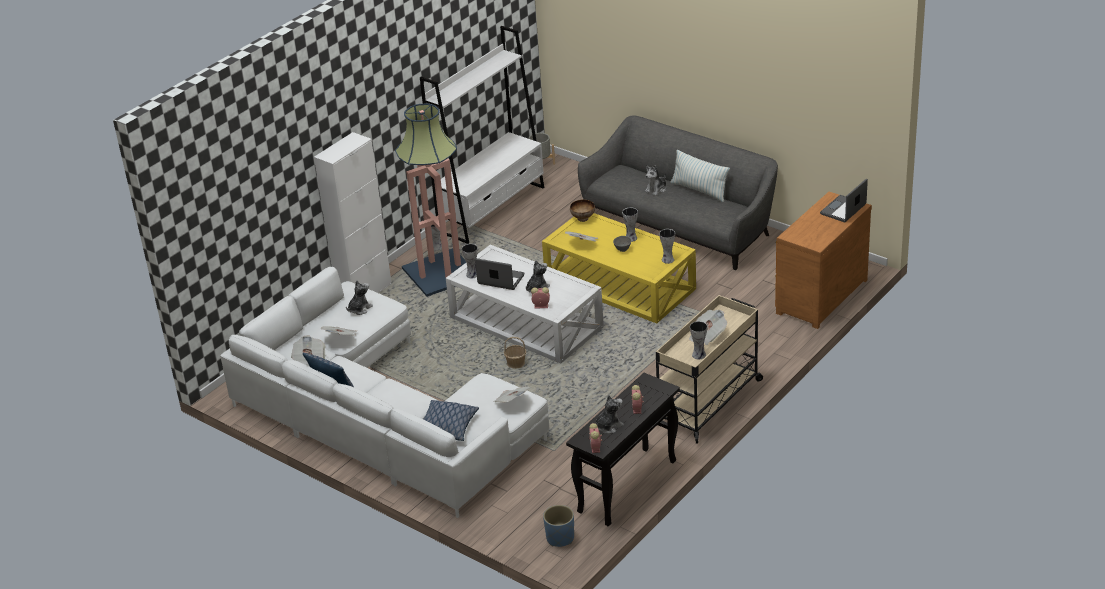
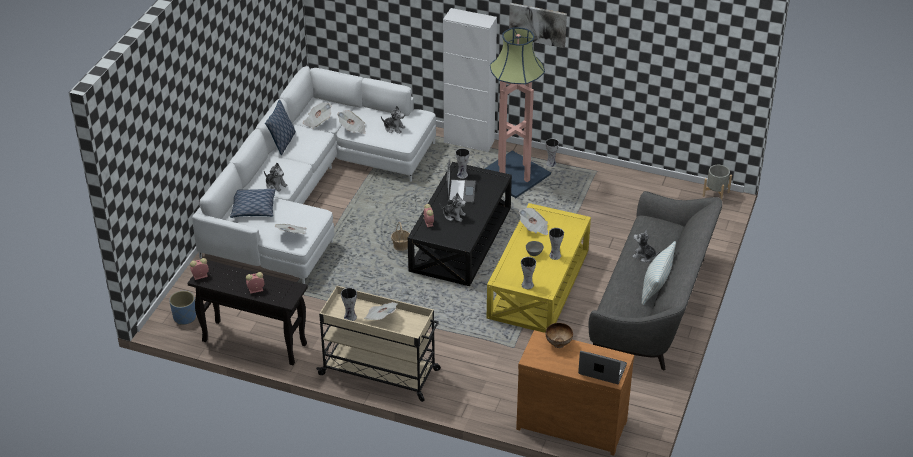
camera: 70 degrees right, 5 degrees up
white bookcase [420,26,544,244] -> none
white coffee table [446,245,604,364] -> black coffee table [408,162,512,286]
bowl [570,200,595,222] -> bowl moved to [546,323,573,348]
plush toy [596,395,624,434] -> plush toy moved to [264,163,287,192]
none -> picture [509,3,567,48]

